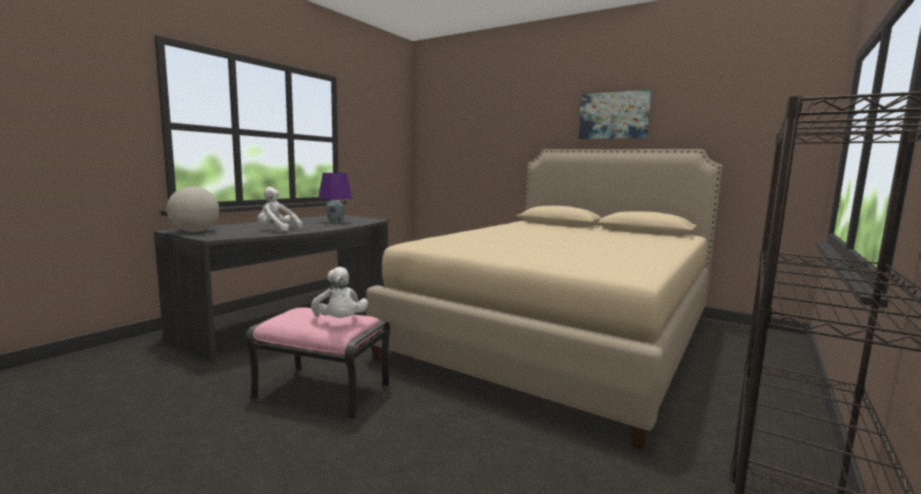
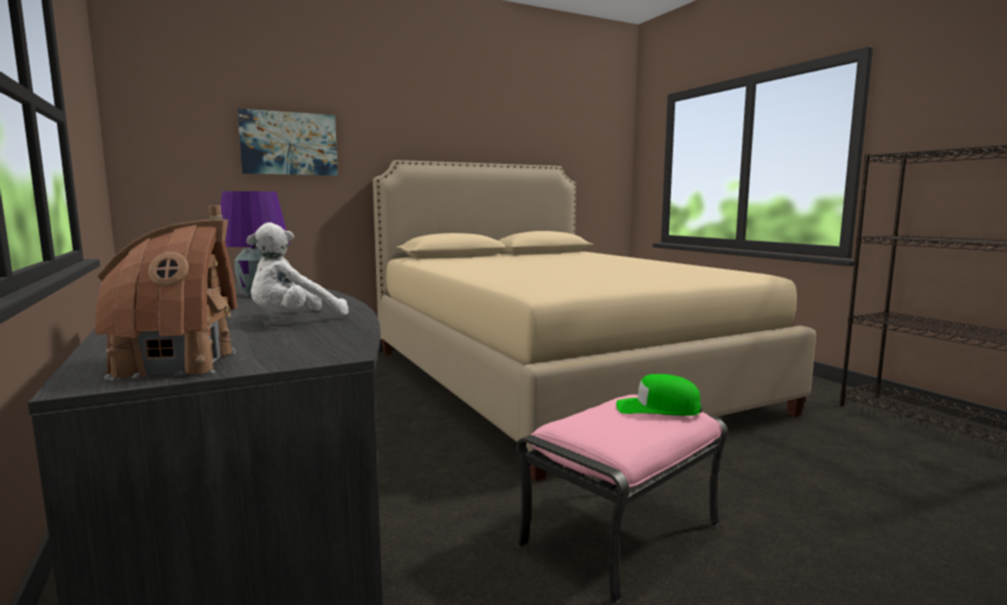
camera: 60 degrees left, 0 degrees up
globe [167,186,219,232] -> toy house [95,205,238,381]
white plush toy [311,267,368,318] -> green cap [616,374,702,416]
picture [579,90,652,139] -> picture moved to [237,108,338,176]

